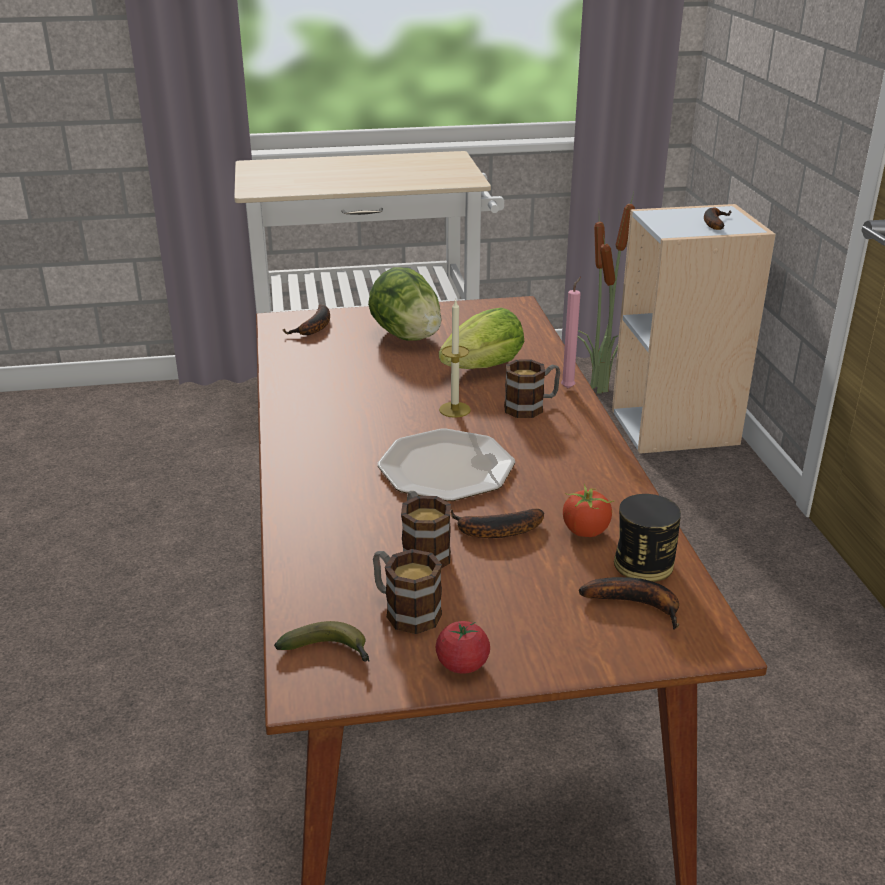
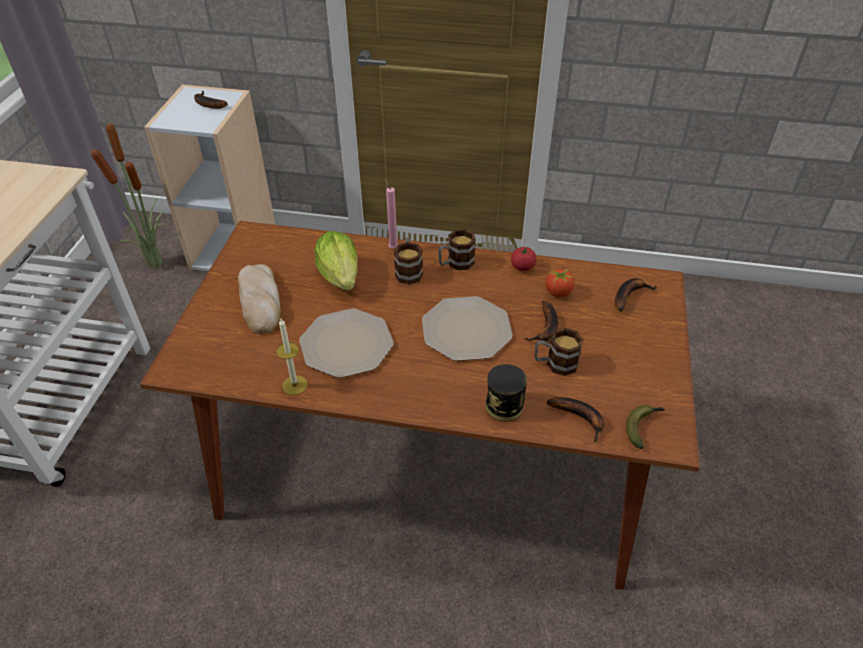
camera: 70 degrees left, 15 degrees up
banana [282,304,330,335] -> banana moved to [547,397,604,442]
lettuce [368,267,441,341] -> bread [238,264,281,334]
mug [373,549,442,634] -> mug moved to [438,229,476,270]
tomato [436,621,490,674] -> tomato moved to [511,246,537,271]
candle [439,299,471,418] -> candle moved to [276,319,308,395]
can [614,494,681,582] -> can moved to [485,364,527,421]
none -> plate [299,309,394,378]

